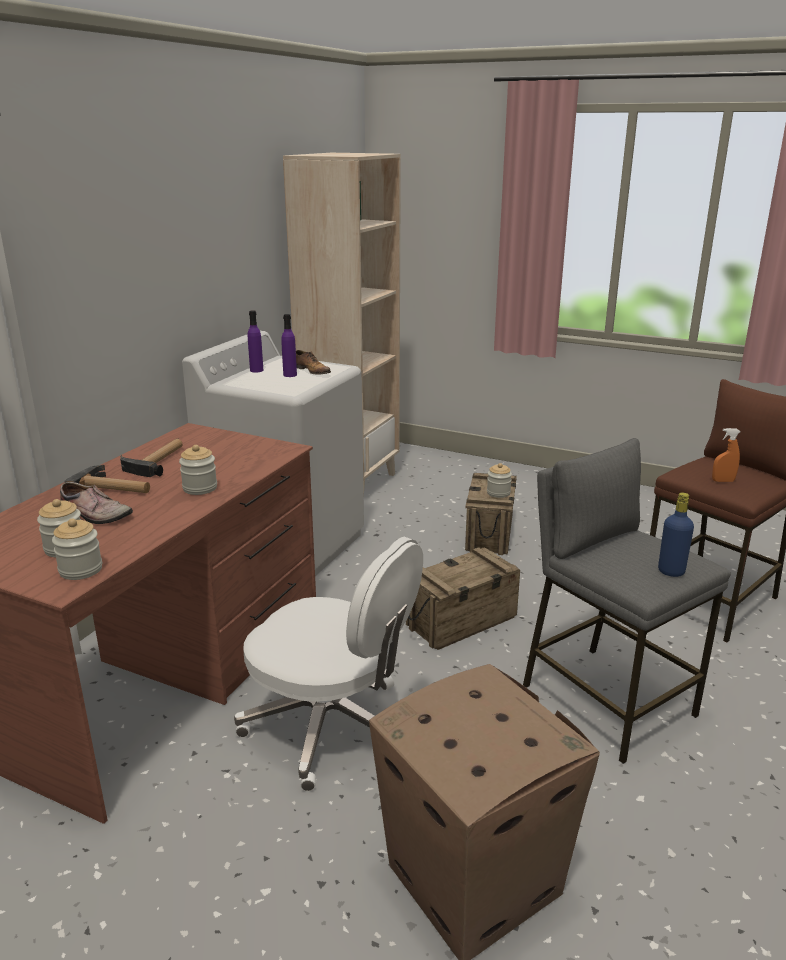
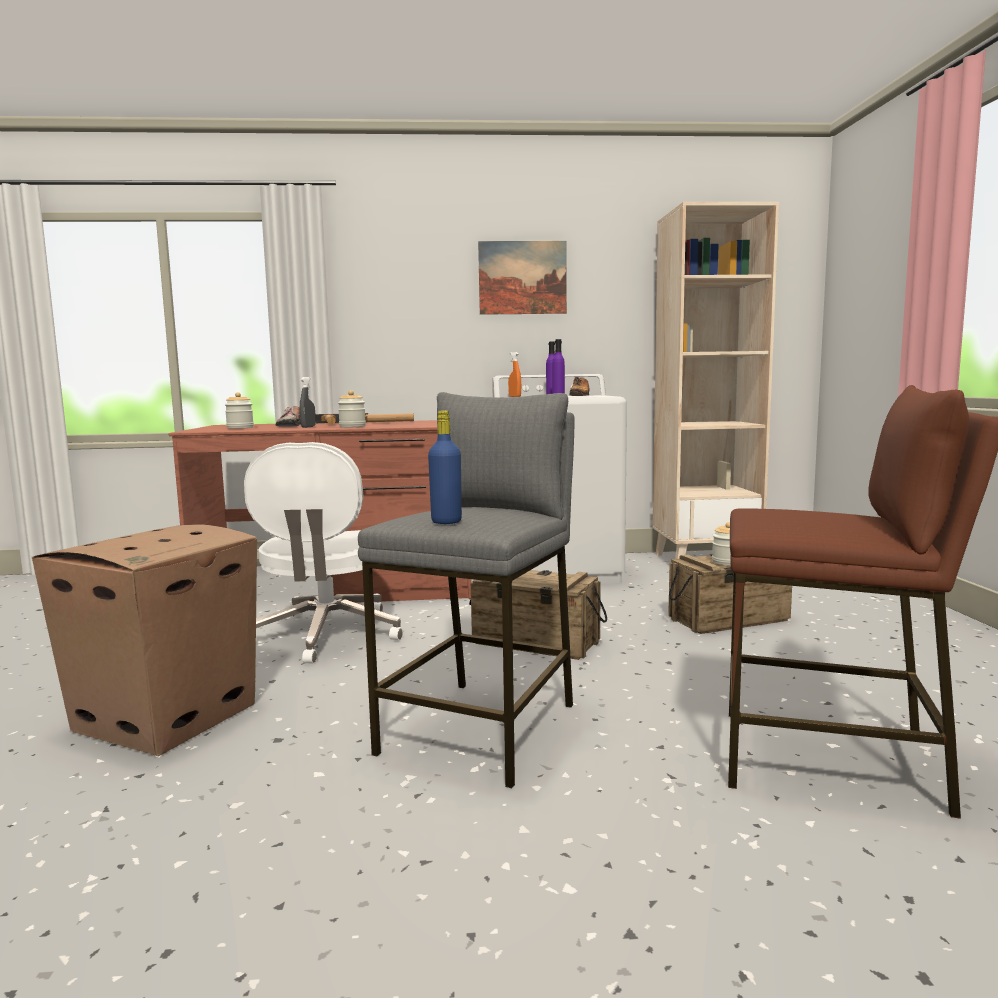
camera: 60 degrees right, 15 degrees down
jar [52,519,102,580] -> none
orange spray bottle [712,428,740,482] -> orange spray bottle moved to [508,352,521,397]
none -> grey spray bottle [300,377,316,428]
none -> picture [478,241,567,315]

